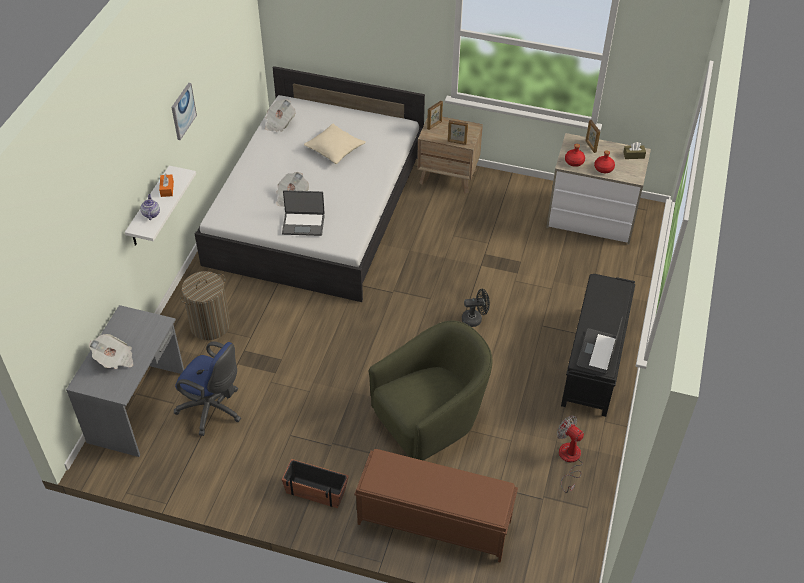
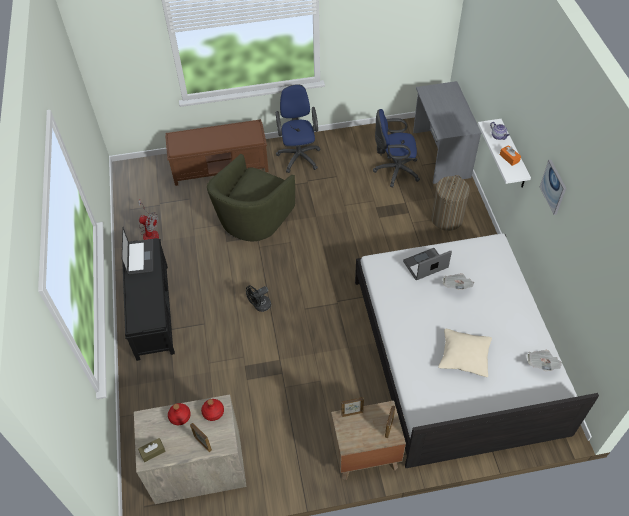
camera: 155 degrees right, 5 degrees up
newspaper [89,334,133,369] -> none
planter [282,459,349,508] -> blue office chair [276,84,320,173]

